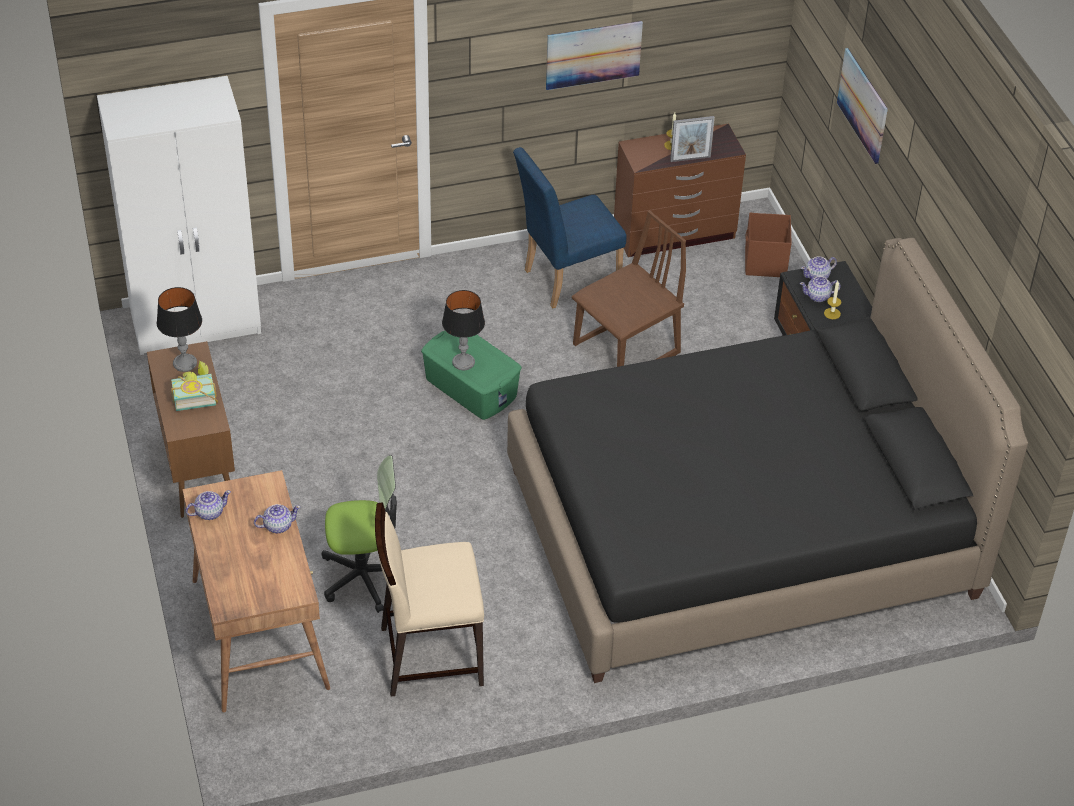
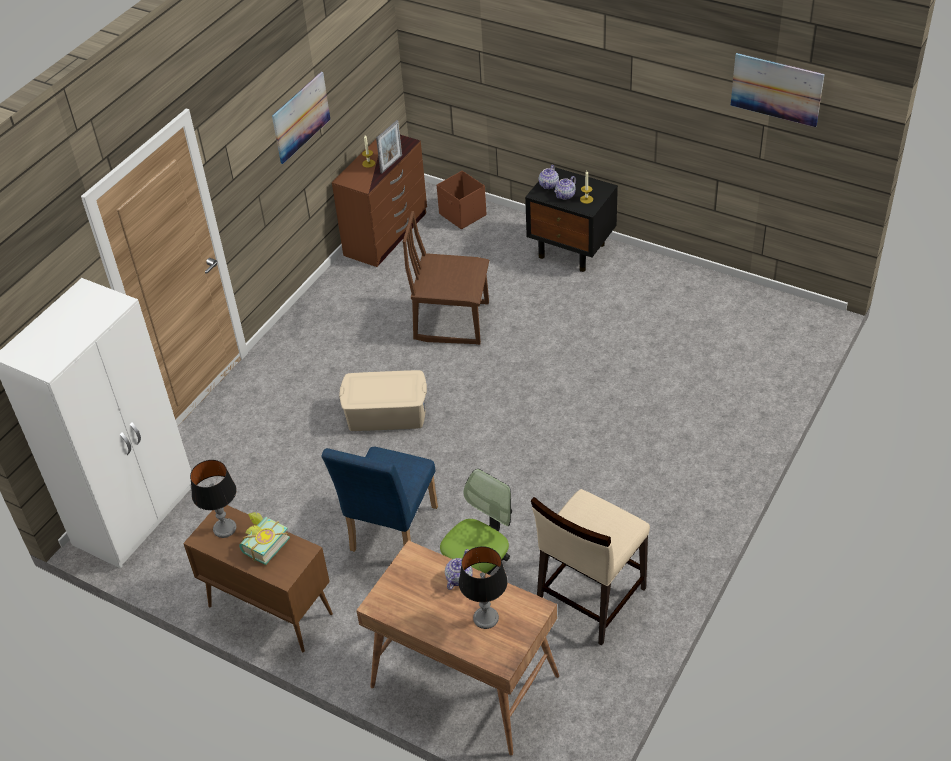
camera: 40 degrees left, 0 degrees up
teapot [186,490,231,520] -> none
green storage box [421,330,522,420] -> beige storage box [339,370,427,431]
table lamp [442,290,485,370] -> table lamp moved to [459,546,508,629]
black bed [507,238,1028,683] -> none
blue chair [513,147,627,308] -> blue chair moved to [322,447,438,552]
brown chair [572,210,686,367] -> brown chair turned 90 degrees counterclockwise [403,211,489,345]
picture [837,48,888,164] -> picture moved to [731,53,825,127]

